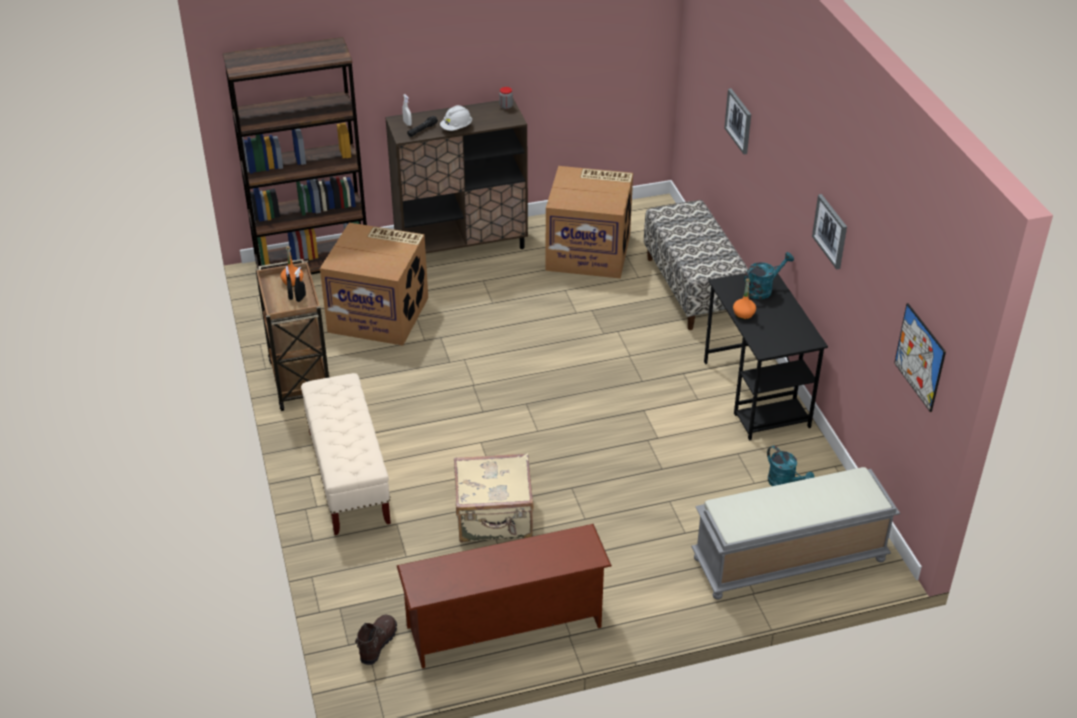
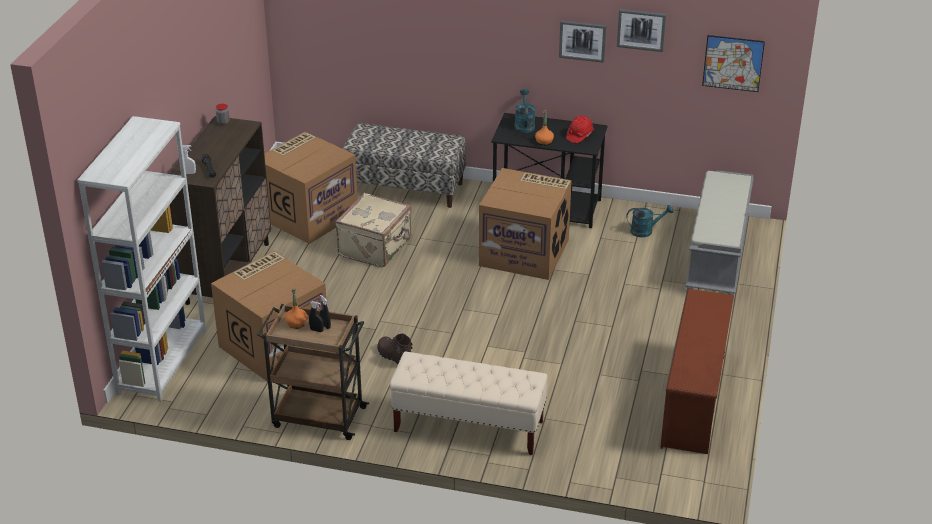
camera: 60 degrees left, 5 degrees down
brown bookcase [223,37,367,275] -> white bookcase [78,116,206,402]
brown boot [355,615,397,665] -> brown boot moved to [377,333,413,364]
white hard hat [440,105,472,131] -> none
beige suitcase [454,453,534,542] -> beige suitcase moved to [335,193,411,267]
picture [724,88,751,155] -> picture moved to [617,9,666,52]
none -> cardboard box [479,168,572,280]
none -> red hard hat [566,116,594,143]

